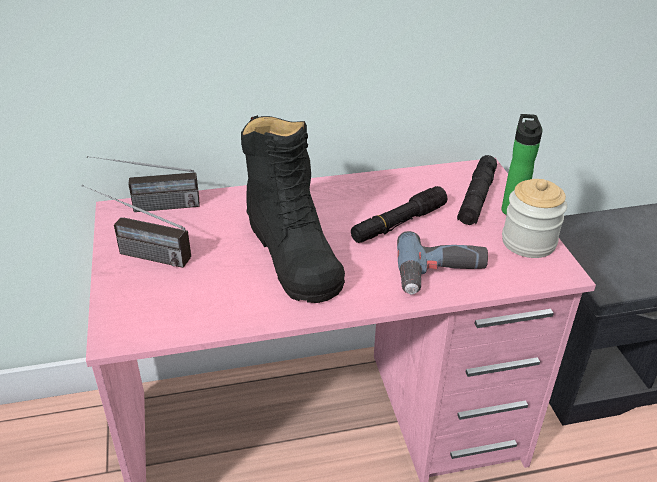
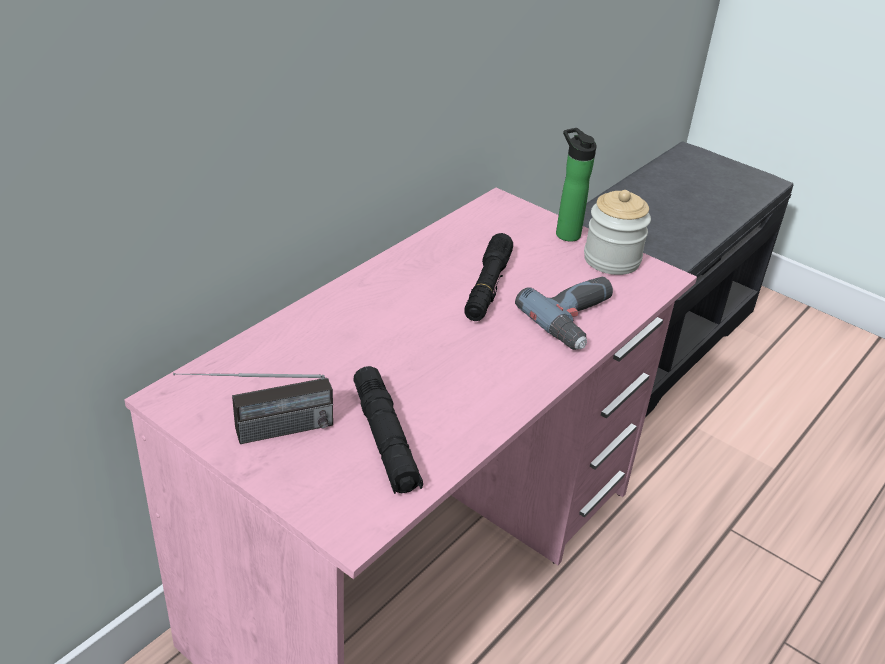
camera: 40 degrees left, 0 degrees up
radio [87,156,200,212] -> none
black boot [241,115,345,303] -> none
black flashlight [457,155,497,225] -> black flashlight moved to [353,366,423,494]

